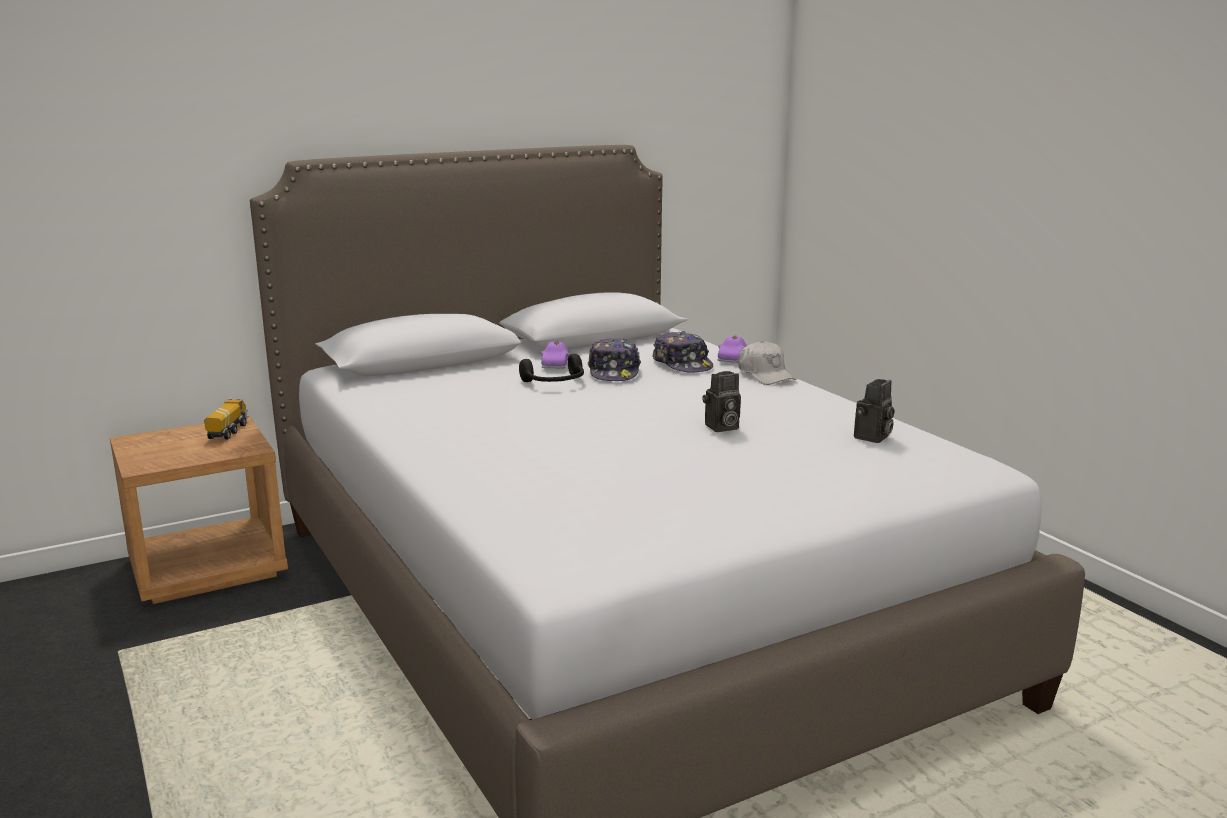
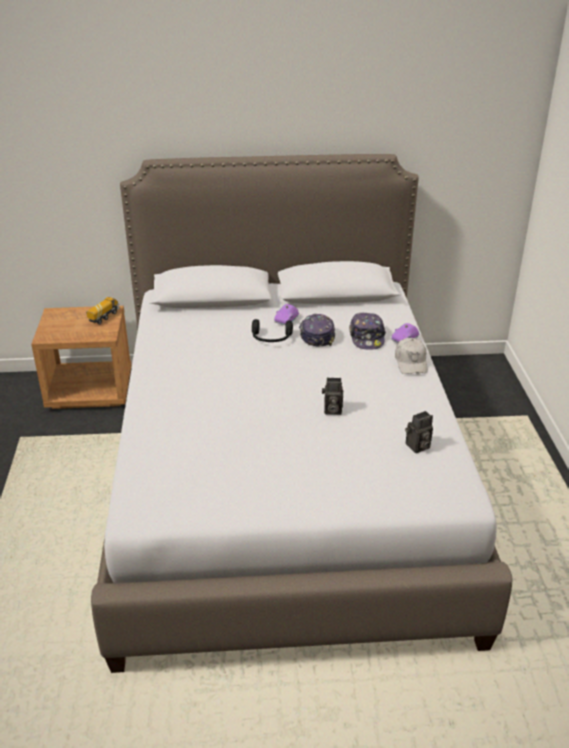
camera: 25 degrees right, 15 degrees up
cap [588,338,641,381] -> cap turned 150 degrees clockwise [299,314,335,346]

